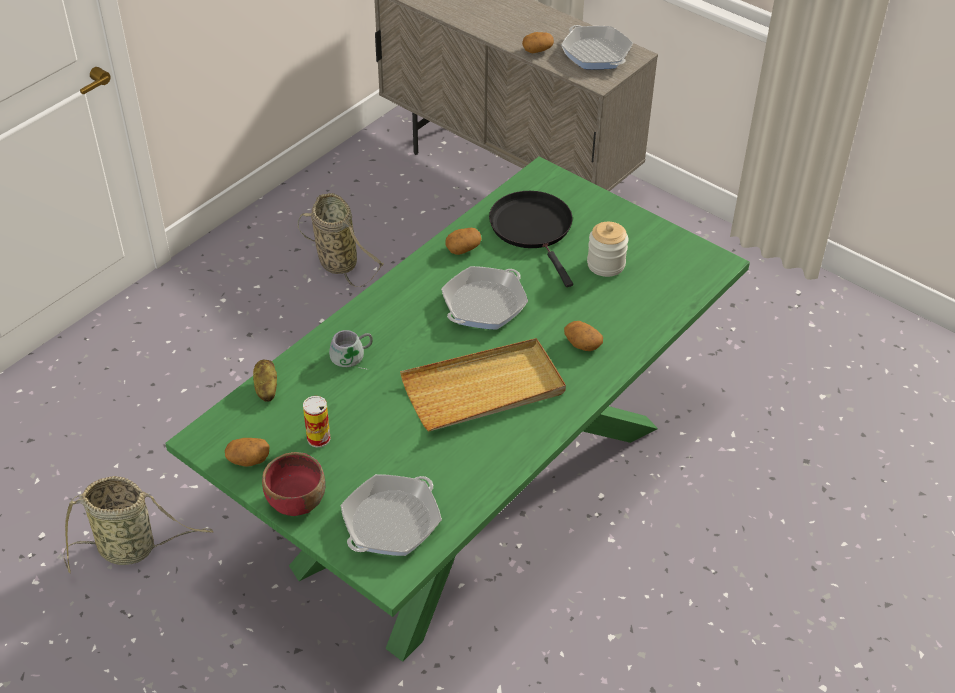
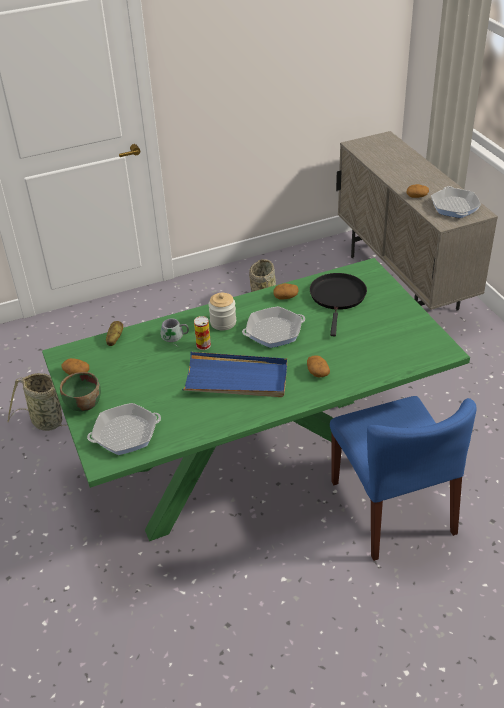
camera: 30 degrees right, 5 degrees down
red bowl [262,452,326,516] -> green bowl [60,372,101,412]
can [303,396,330,447] -> can moved to [194,316,211,350]
beige tray [400,338,566,431] -> blue tray [182,352,287,397]
jar [587,222,629,277] -> jar moved to [208,293,236,330]
none -> blue chair [330,396,477,561]

